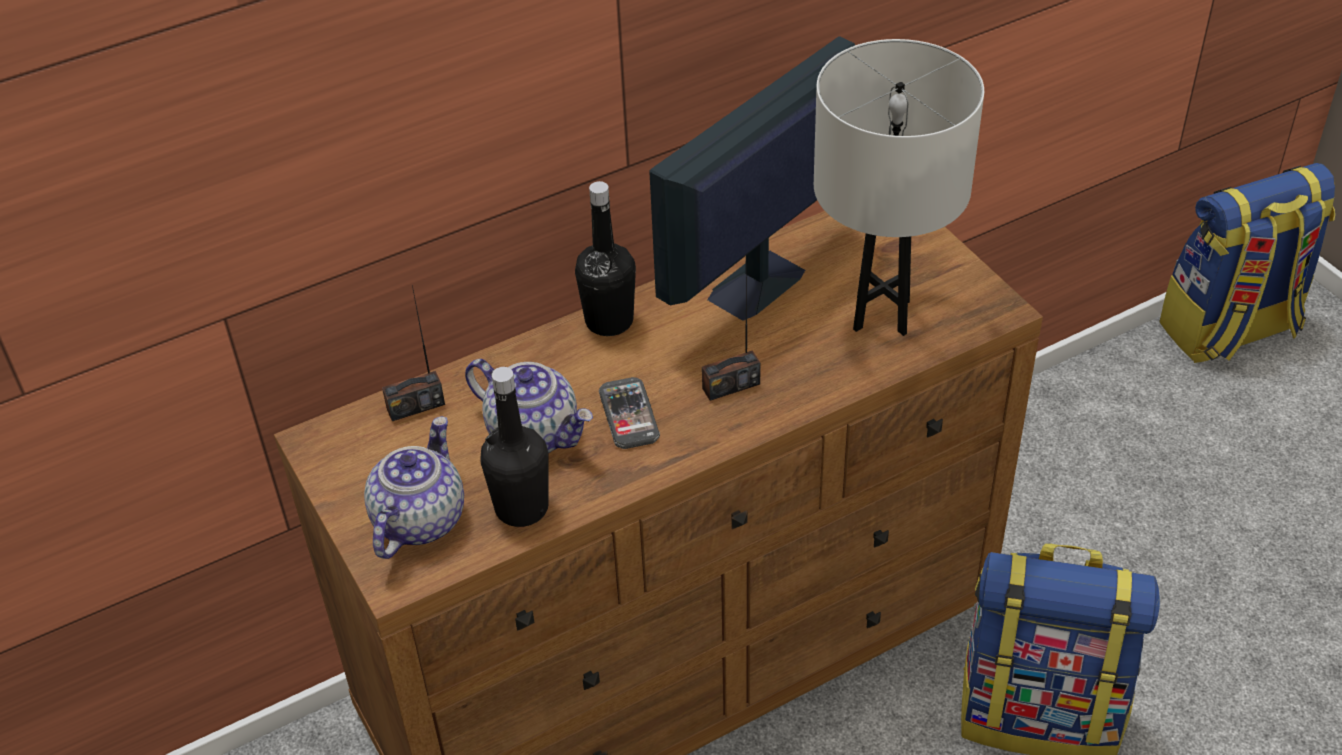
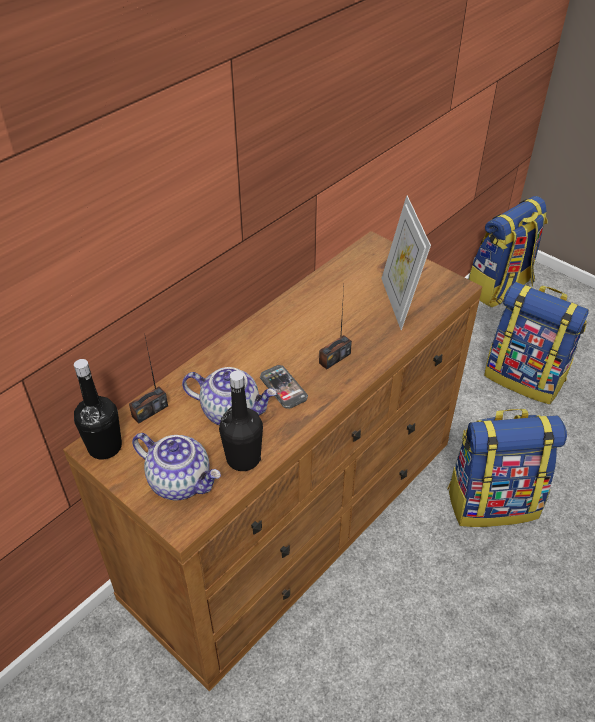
camera: 20 degrees left, 0 degrees up
teapot [364,416,464,559] -> teapot turned 120 degrees clockwise [132,433,221,500]
black bottle [575,181,636,336] -> black bottle moved to [74,359,122,460]
monitor [649,36,855,321] -> none
white table lamp [814,39,984,336] -> picture frame [381,195,431,330]
none -> backpack [484,282,589,404]

